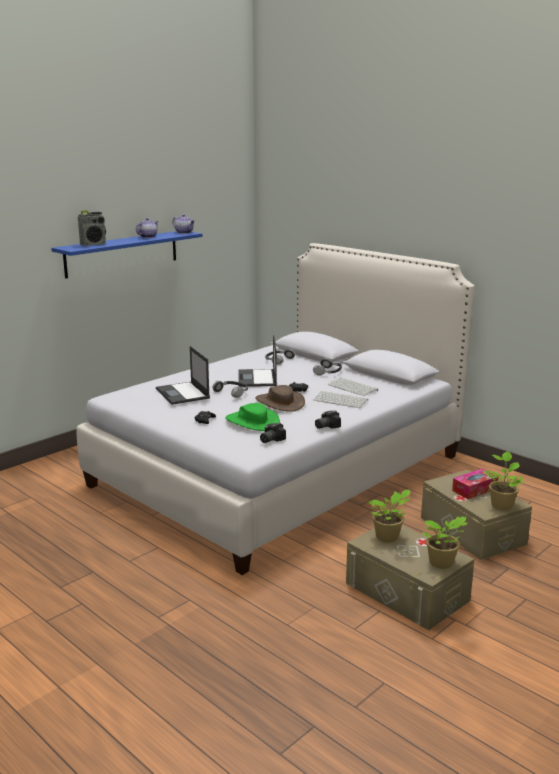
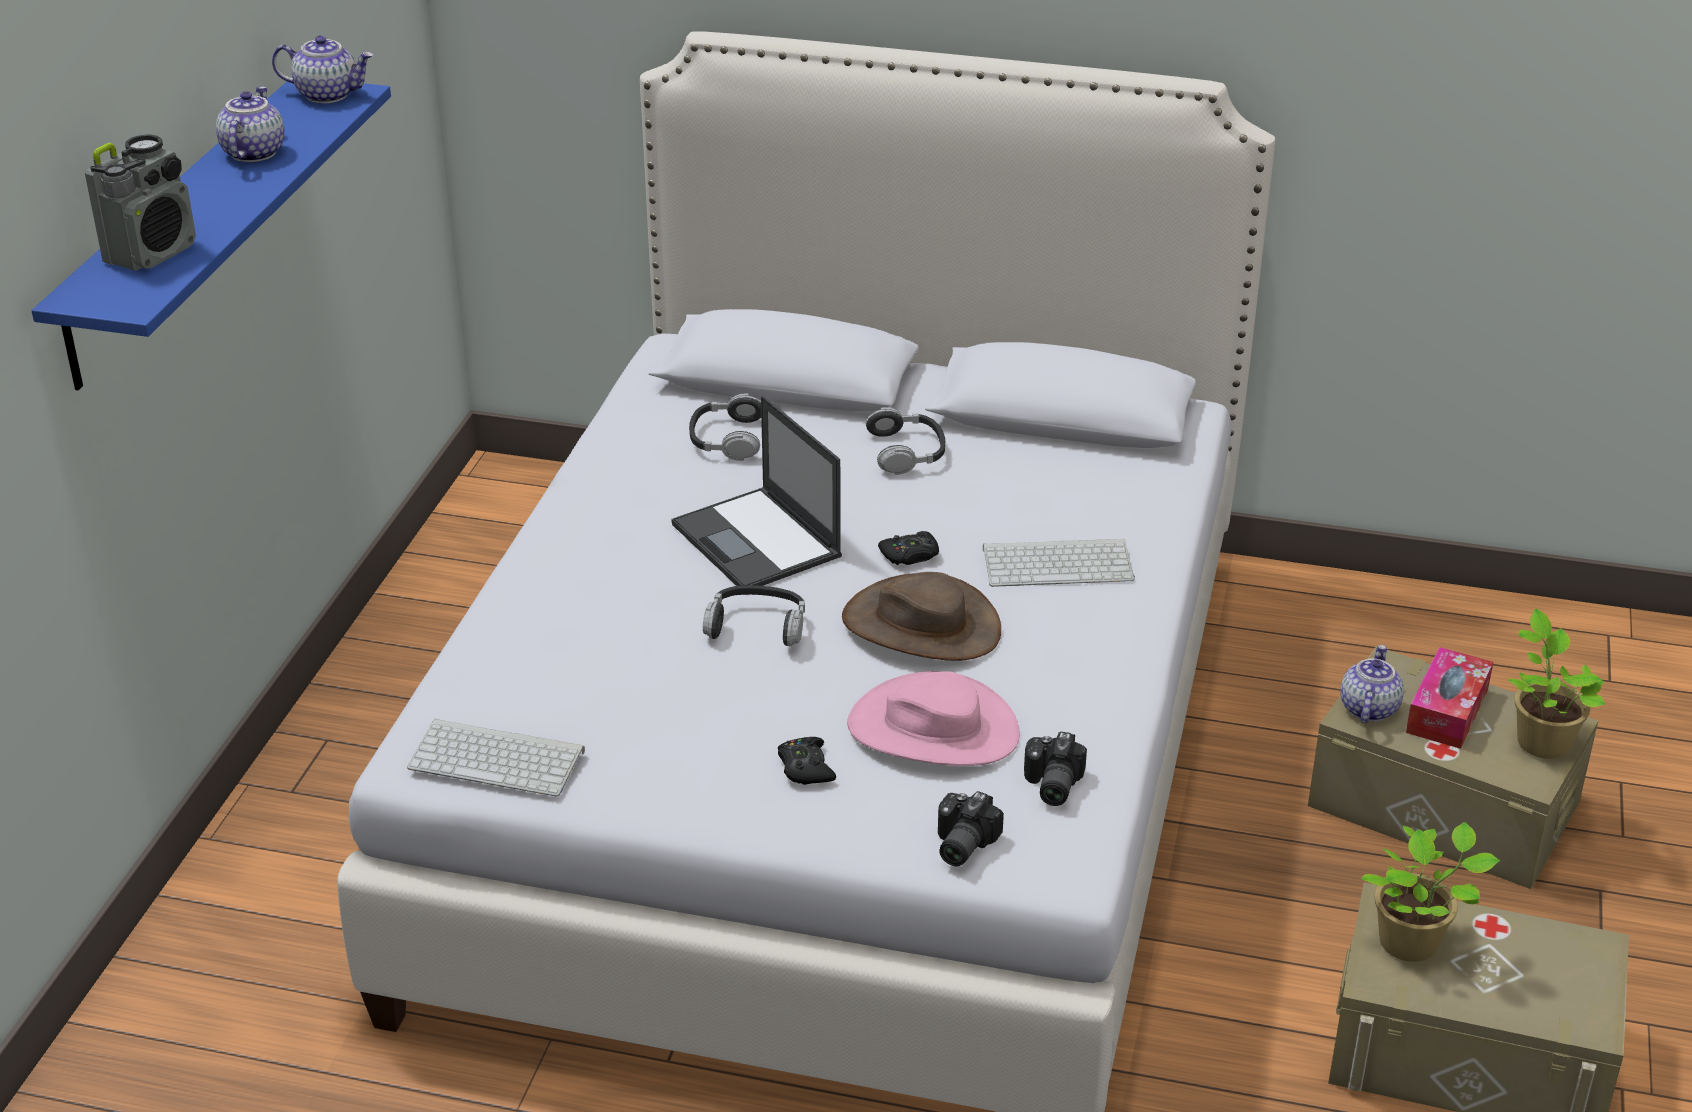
camera: 30 degrees left, 15 degrees up
laptop [156,346,210,405] -> none
green hat [225,403,280,431] -> pink hat [847,671,1020,766]
camera [315,410,341,429] -> camera moved to [938,791,1004,866]
keyboard [327,377,378,396] -> keyboard moved to [407,718,585,796]
potted plant [422,517,467,569] -> none
none -> teapot [1341,645,1404,723]

